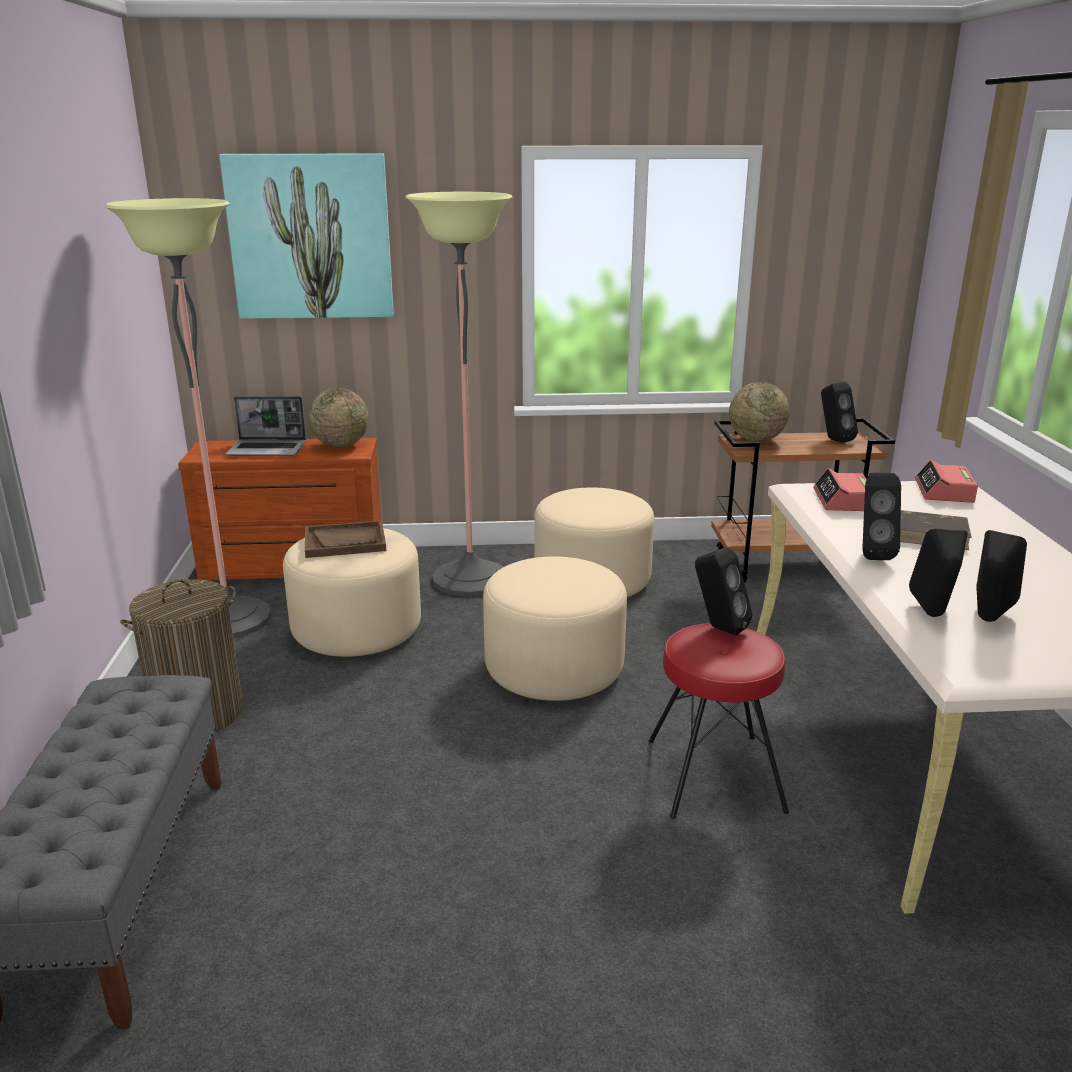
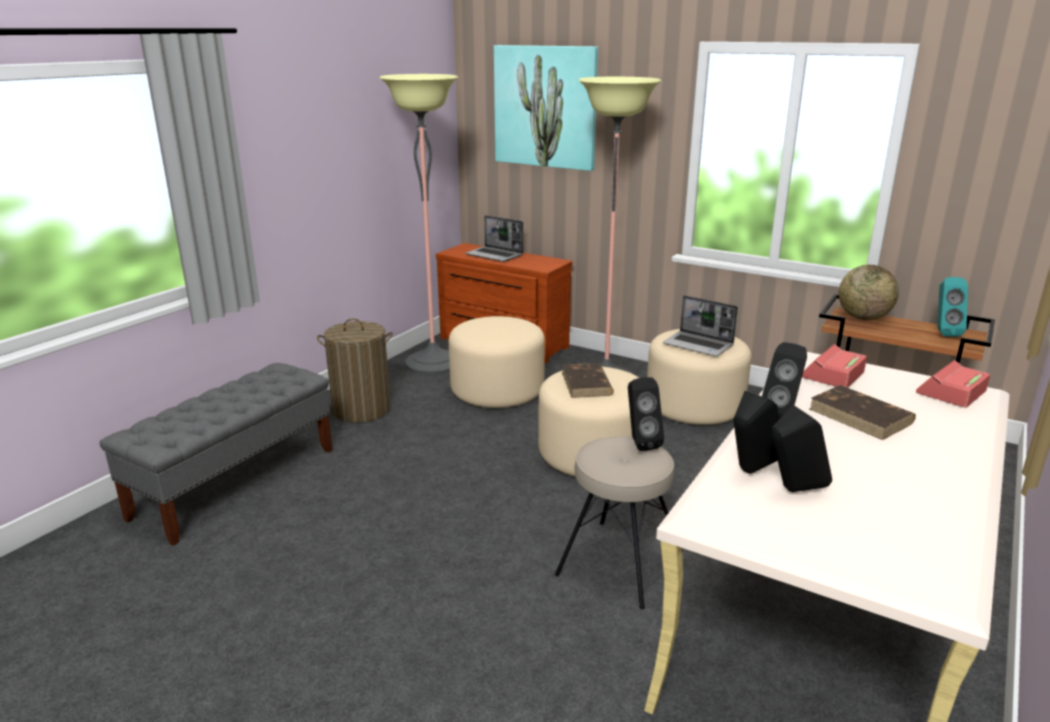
camera: 35 degrees right, 0 degrees up
brown tray [305,520,386,558] -> none
globe [309,388,369,448] -> none
red stool [648,623,789,819] -> beige stool [555,436,683,609]
black speaker [821,382,858,443] -> turquoise speaker [937,277,968,337]
none -> brown book [562,363,614,398]
none -> laptop [663,295,738,356]

